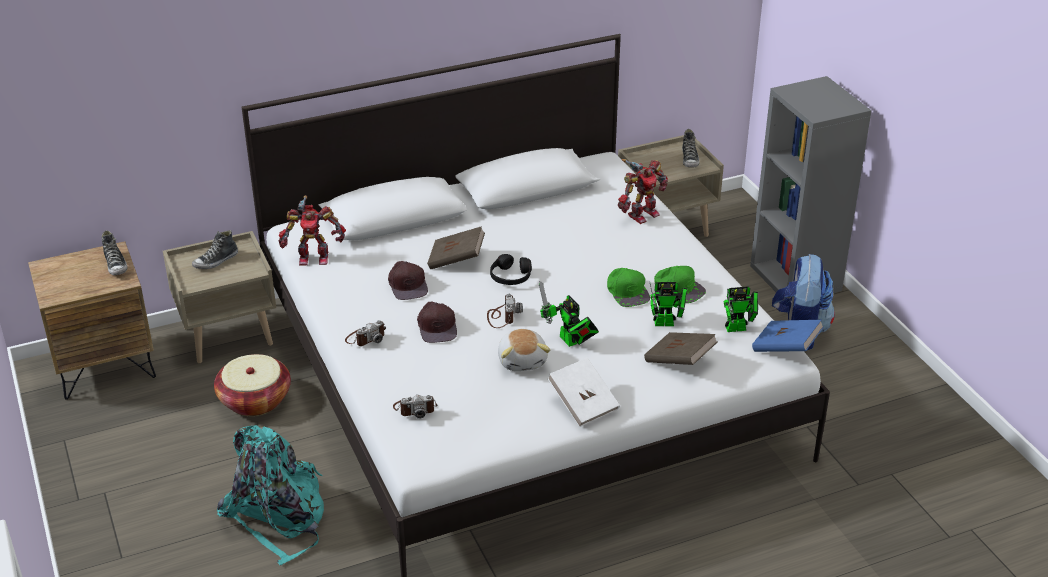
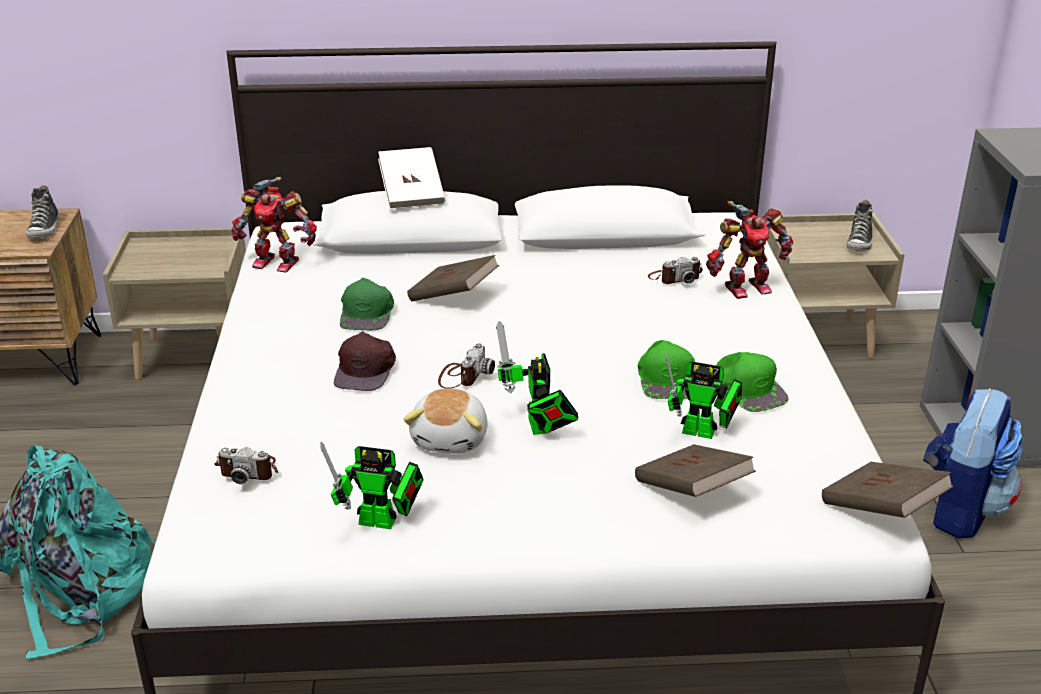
camera: 20 degrees right, 5 degrees down
shoe [192,230,238,269] -> none
basket [214,354,291,416] -> none
camera [345,320,386,346] -> camera moved to [648,257,703,284]
brown cap [388,261,428,300] -> green cap [340,277,394,331]
black headphones [490,254,532,285] -> none
white book [547,358,620,427] -> white book moved to [378,147,445,210]
toy robot [724,286,758,332] -> toy robot moved to [320,442,424,529]
blue book [752,320,824,352] -> brown book [822,462,954,518]

